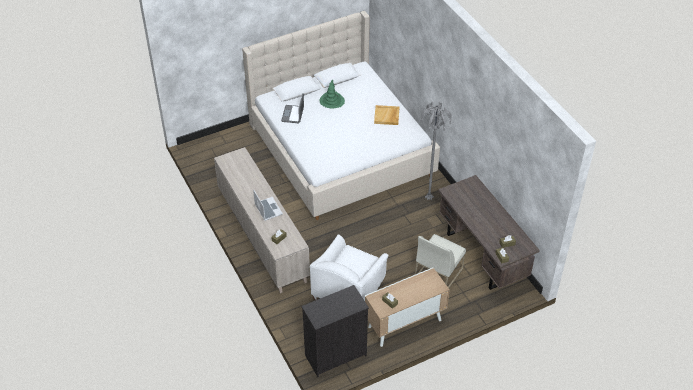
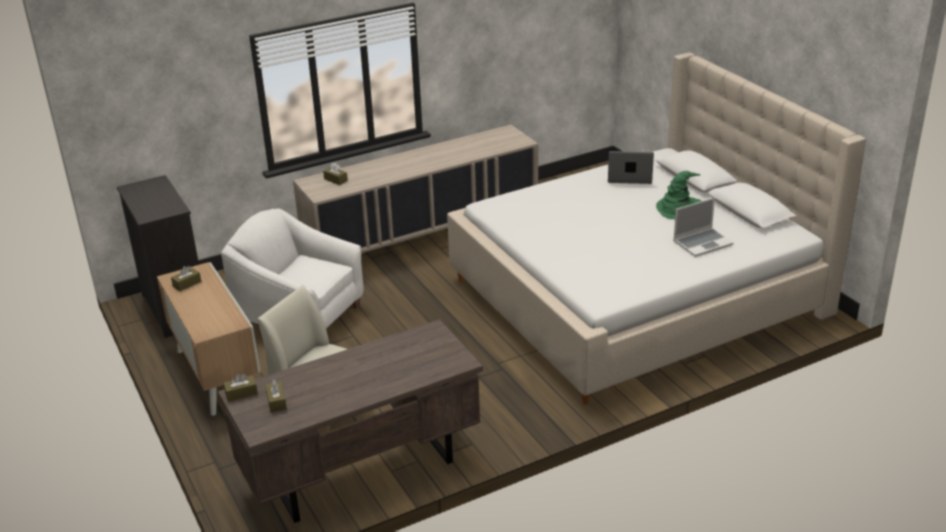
camera: 90 degrees right, 15 degrees down
laptop [253,189,283,221] -> laptop moved to [673,197,734,257]
beige tray [374,105,400,125] -> none
grey floor lamp [420,101,452,200] -> none

